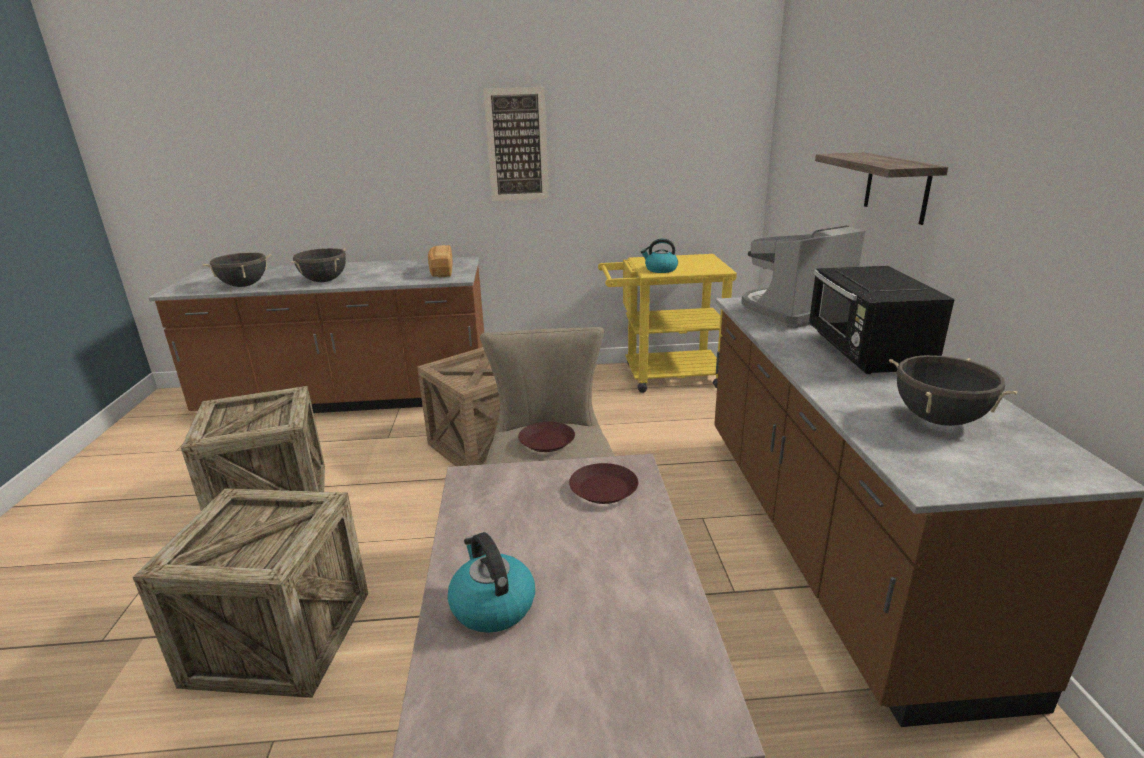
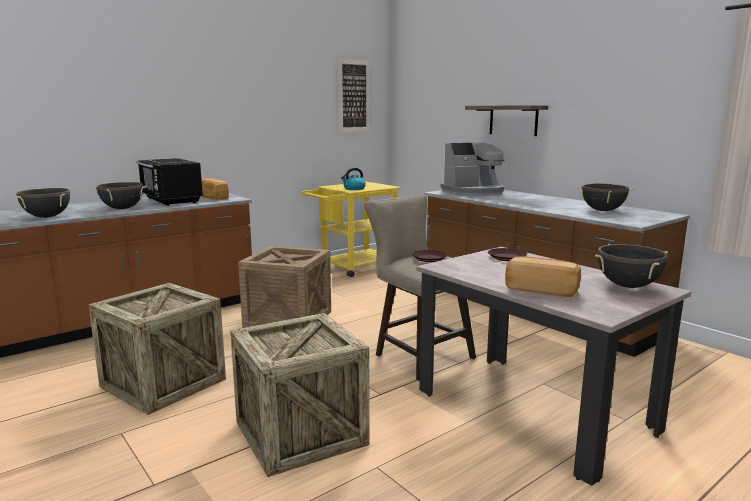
camera: 35 degrees left, 10 degrees down
kettle [447,532,535,633] -> bread [505,257,581,297]
picture [483,87,549,201] -> picture moved to [338,59,370,132]
coffee machine [741,225,865,328] -> coffee machine turned 135 degrees counterclockwise [440,142,505,196]
black microwave [808,266,955,374] -> black microwave moved to [137,158,203,206]
none -> black cooking pot [595,244,668,288]

